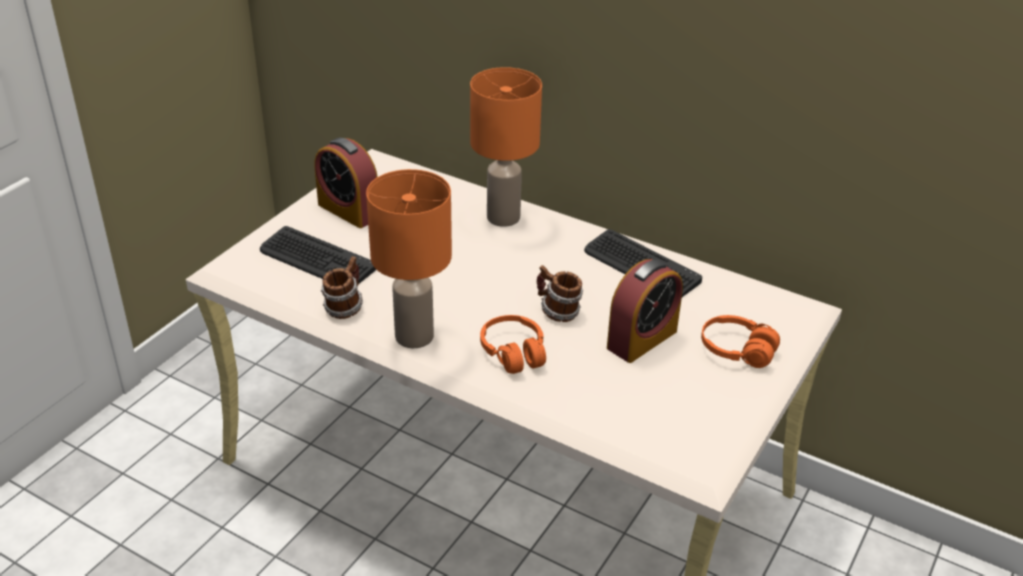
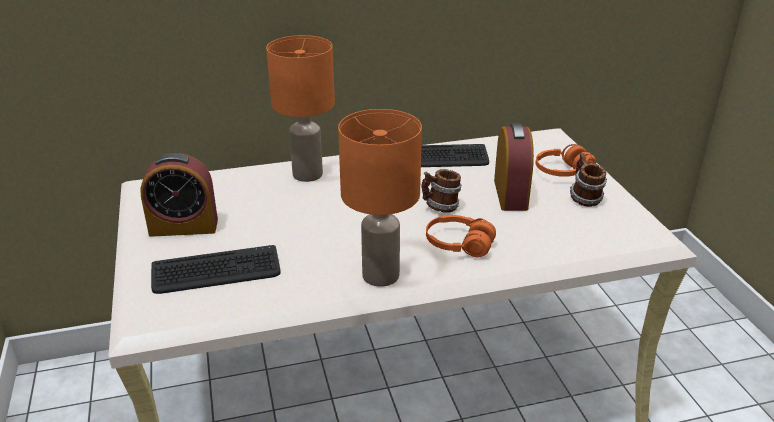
camera: 45 degrees left, 5 degrees down
mug [321,256,363,319] -> mug moved to [570,153,607,207]

